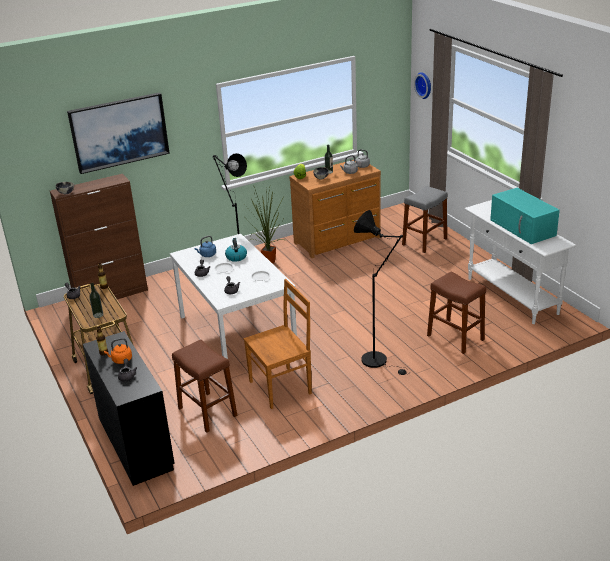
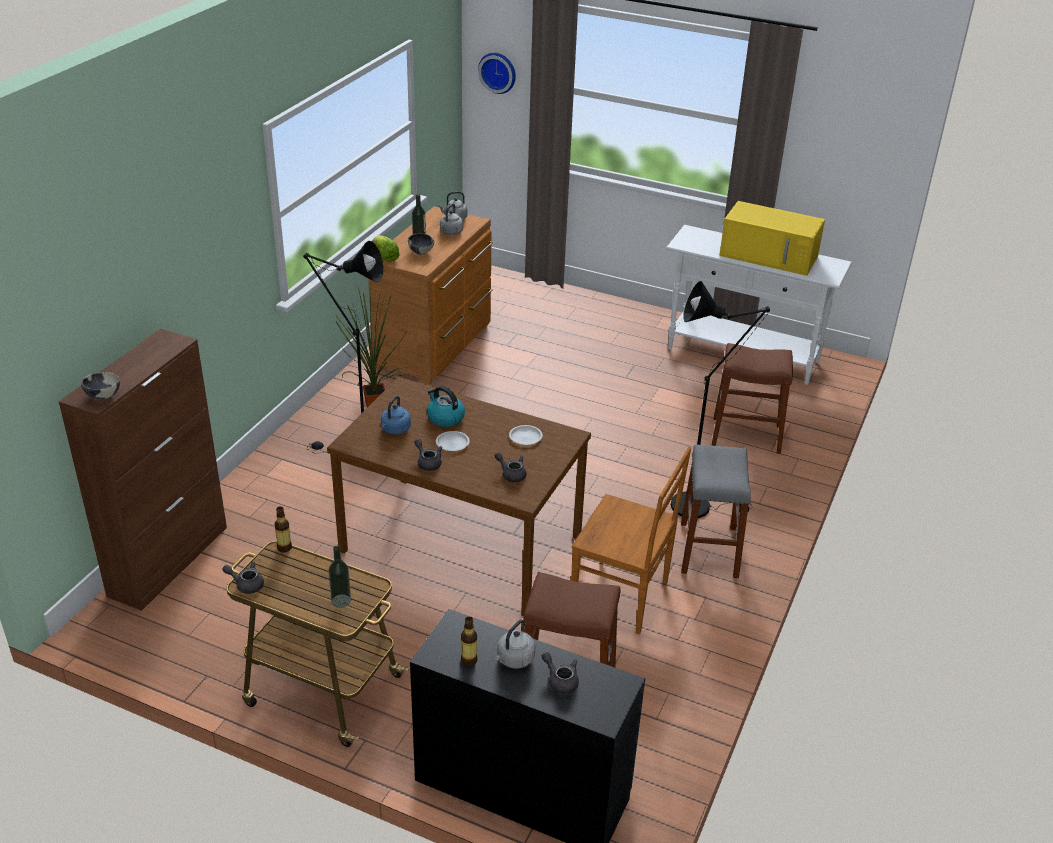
camera: 40 degrees left, 5 degrees up
picture [67,92,170,174] -> none
orange kettle [104,338,132,364] -> grey kettle [495,619,535,669]
white dining table [170,234,297,359] -> brown dining table [327,377,591,617]
brown chair [243,279,312,409] -> brown chair turned 90 degrees clockwise [571,447,691,635]
grey stool [402,186,448,253] -> grey stool moved to [681,445,751,578]
turquoise microwave [490,188,560,244] -> yellow microwave [720,201,825,276]

